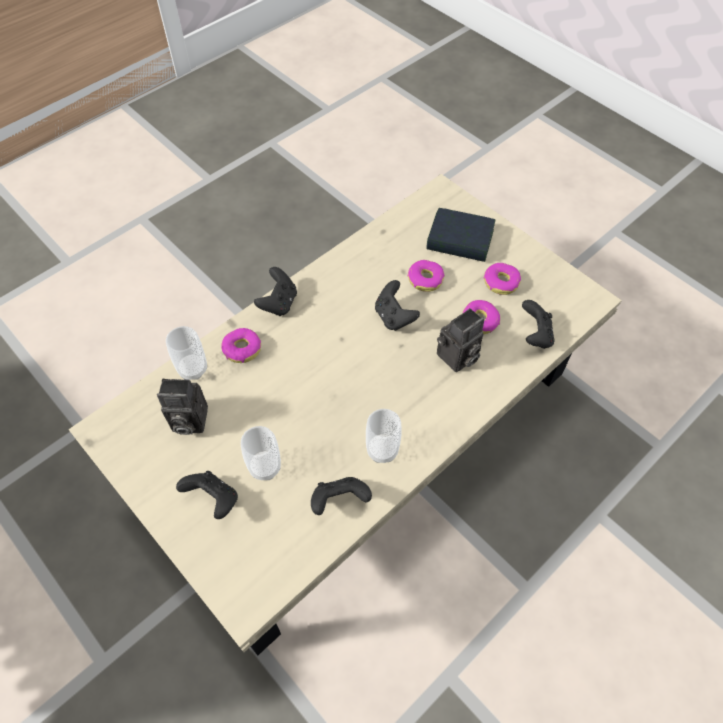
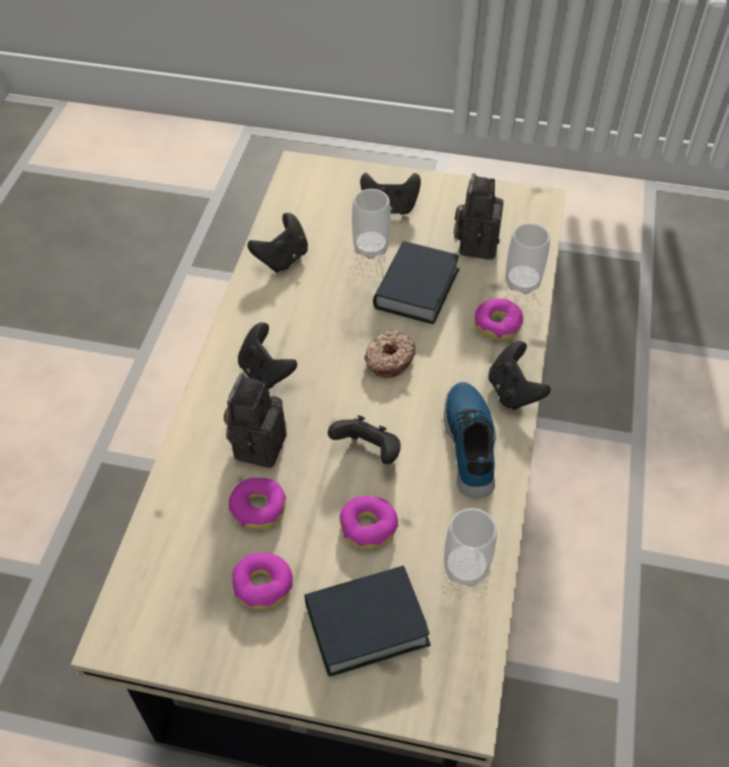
camera: 145 degrees right, 5 degrees down
camera [157,379,208,435] -> camera turned 45 degrees counterclockwise [454,173,504,260]
cup [366,409,402,463] -> cup moved to [444,508,497,587]
black game controller [522,300,555,349] -> black game controller moved to [238,322,297,390]
none -> donut [364,330,416,378]
none -> book [373,241,459,324]
none -> shoe [444,382,496,498]

